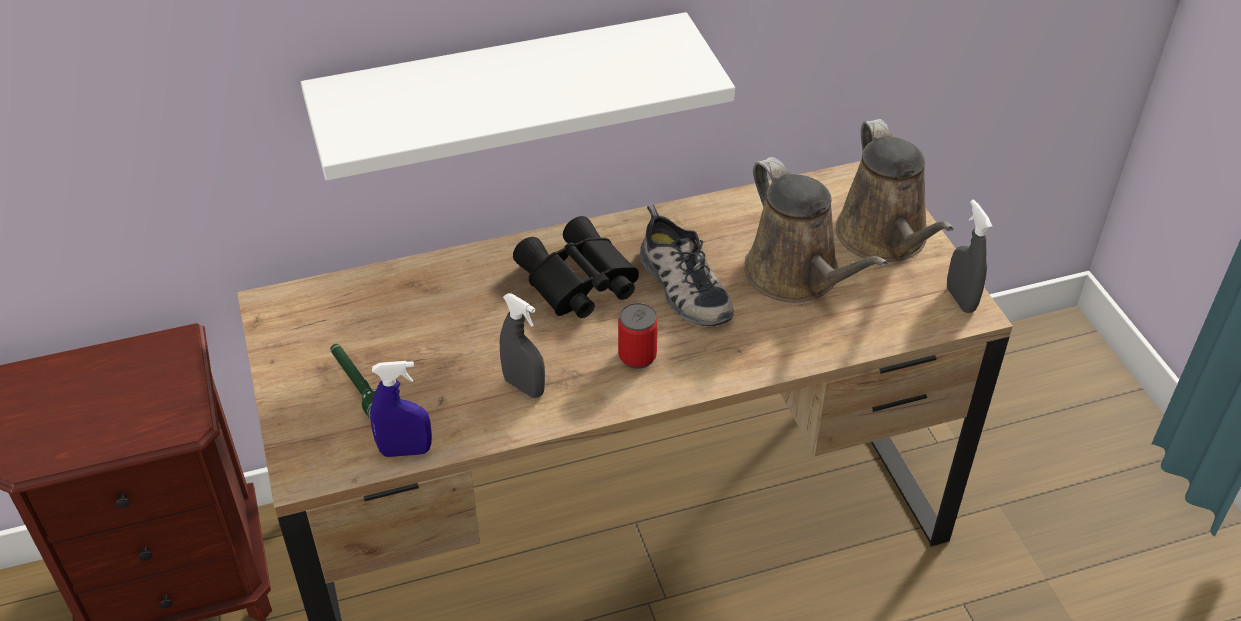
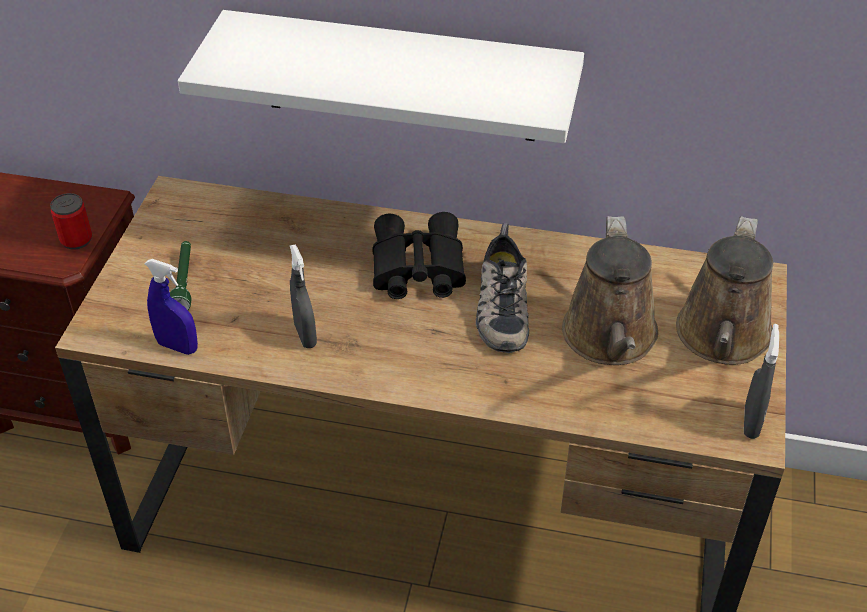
camera: 30 degrees right, 0 degrees up
can [618,303,658,369] -> can moved to [50,193,92,249]

